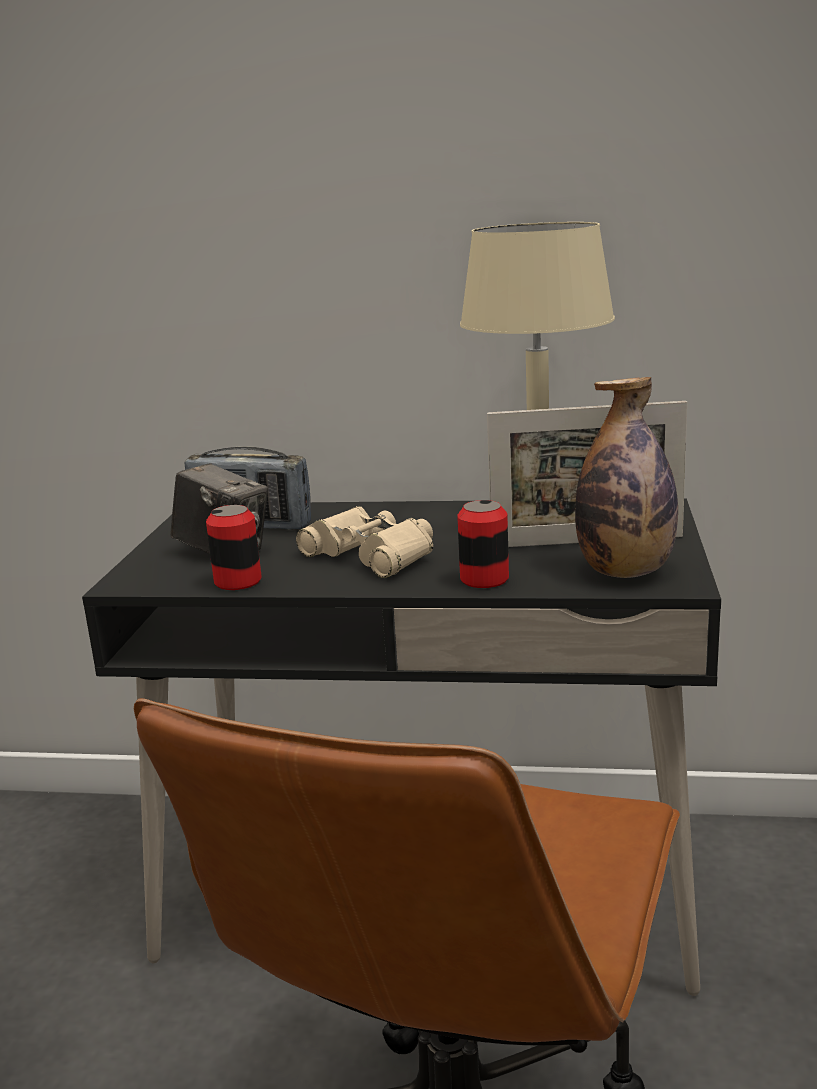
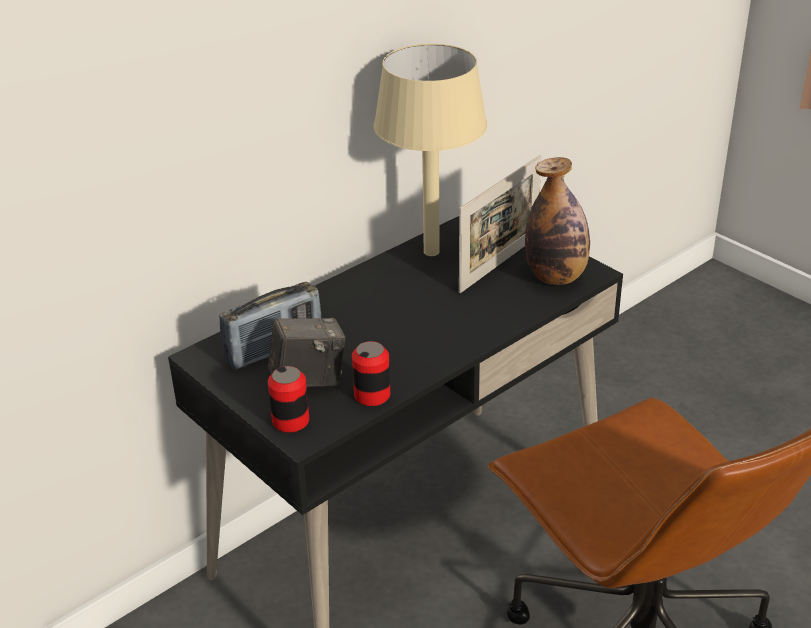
camera: 50 degrees left, 15 degrees up
beige binoculars [296,506,433,578] -> none
can [457,500,509,588] -> can moved to [268,366,309,433]

